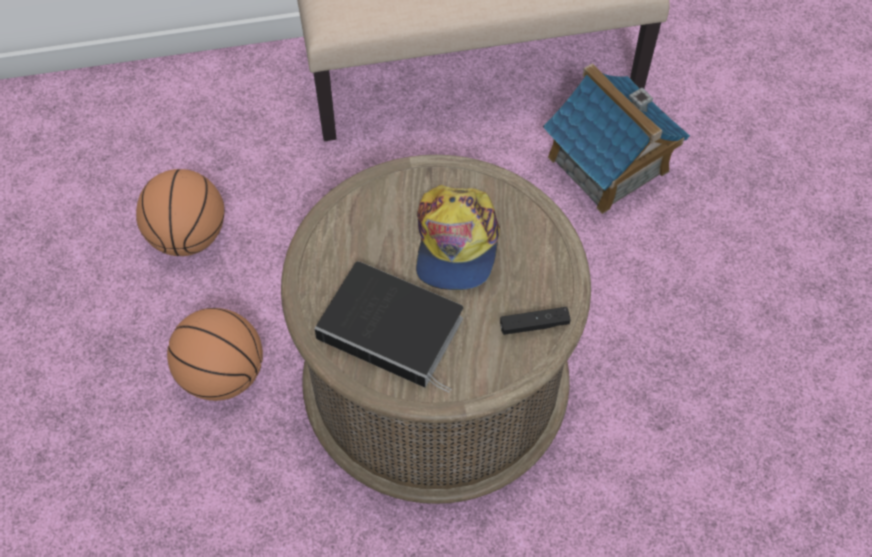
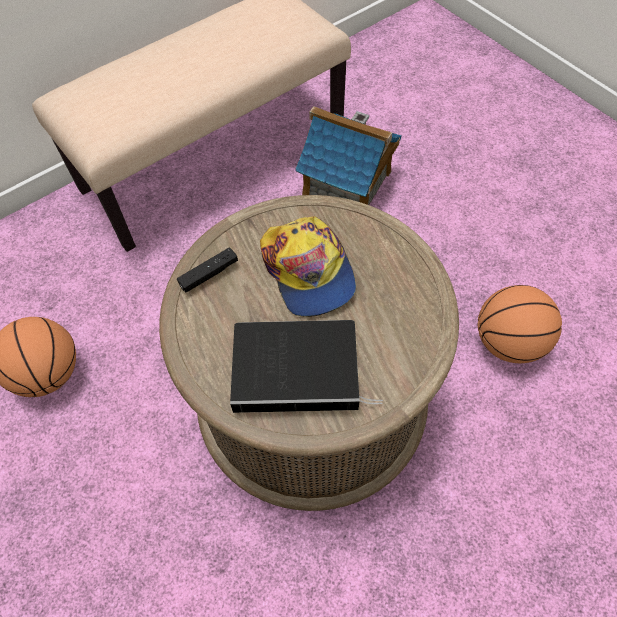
camera: 25 degrees left, 0 degrees up
basketball [167,308,263,401] -> basketball moved to [478,285,562,363]
black game controller [500,307,570,335] -> black game controller moved to [177,247,238,293]

